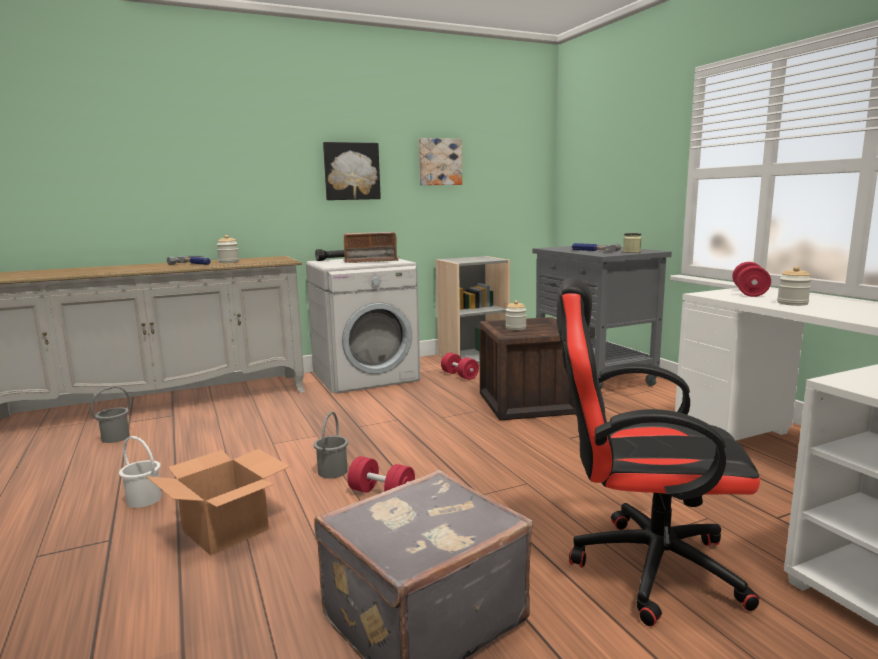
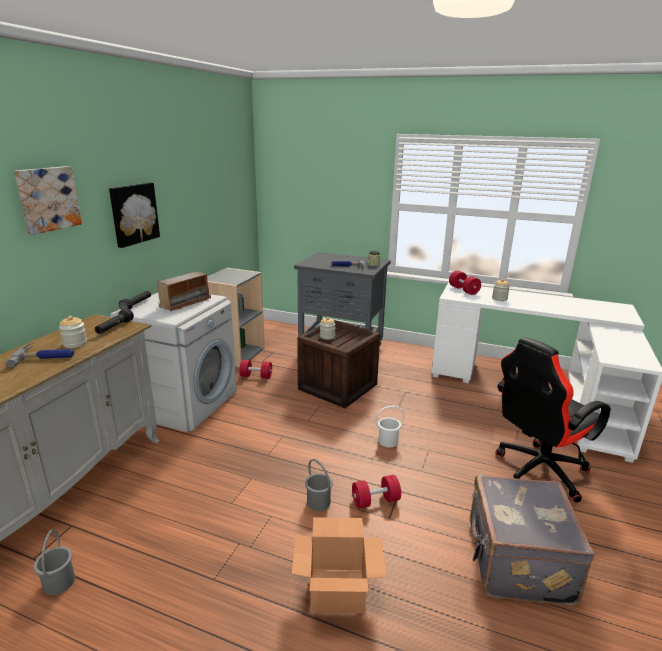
camera: 45 degrees left, 10 degrees up
white bucket [119,436,162,508] -> white bucket moved to [375,406,405,448]
picture [419,138,462,185] -> picture moved to [14,166,82,235]
none -> black flashlight [95,308,134,334]

